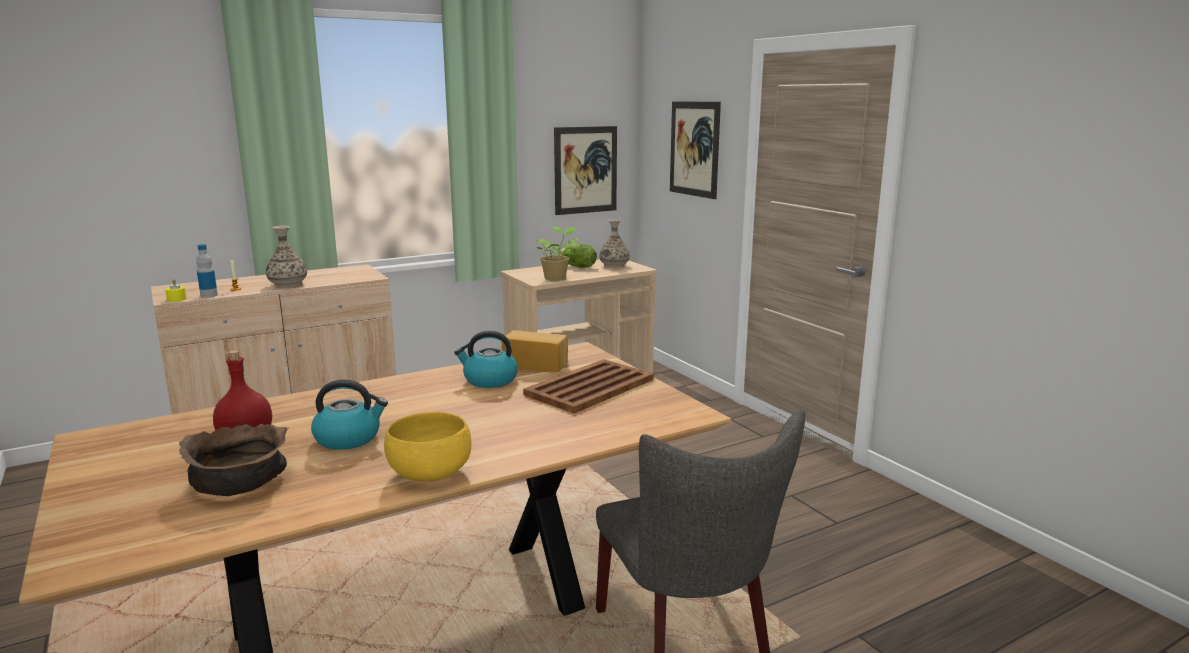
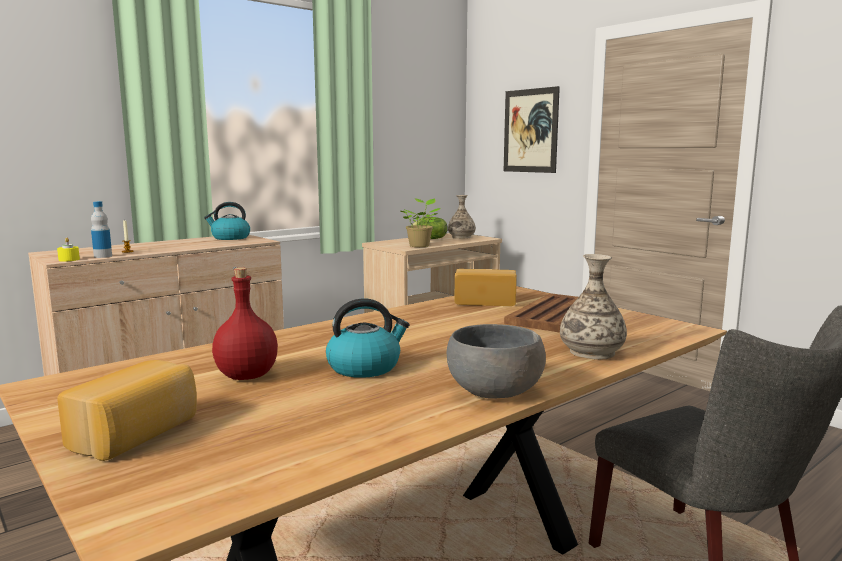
camera: 10 degrees left, 5 degrees down
brown bowl [179,424,289,496] -> none
vase [266,226,307,288] -> vase moved to [560,254,627,360]
yellow bowl [384,412,471,482] -> grey bowl [447,324,546,399]
kettle [454,331,518,388] -> kettle moved to [204,202,250,240]
picture [554,126,617,215] -> none
none -> bread [57,360,197,461]

